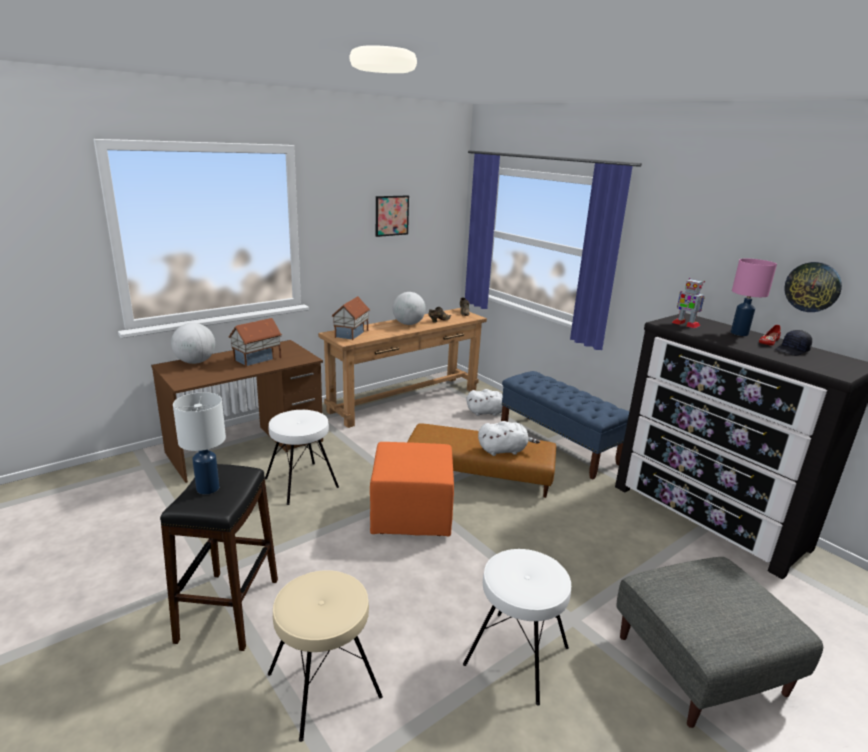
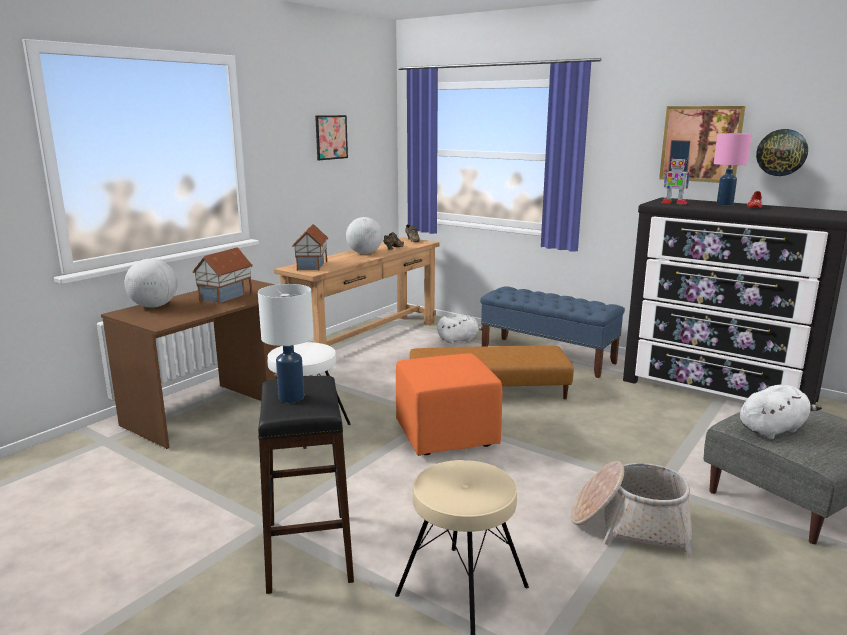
camera: 15 degrees left, 5 degrees down
white stool [463,549,571,706] -> basket [571,461,693,558]
white plush toy [478,421,540,456] -> white plush toy moved to [740,385,822,440]
black cap [775,330,812,356] -> none
none -> picture [659,106,746,183]

